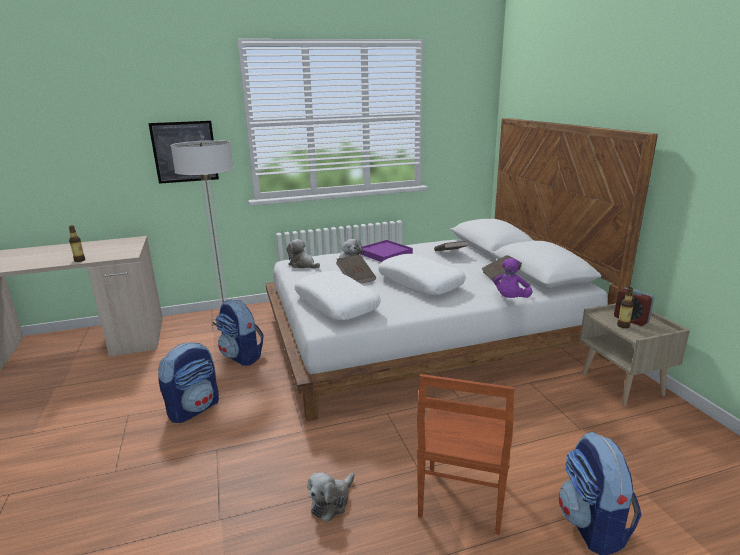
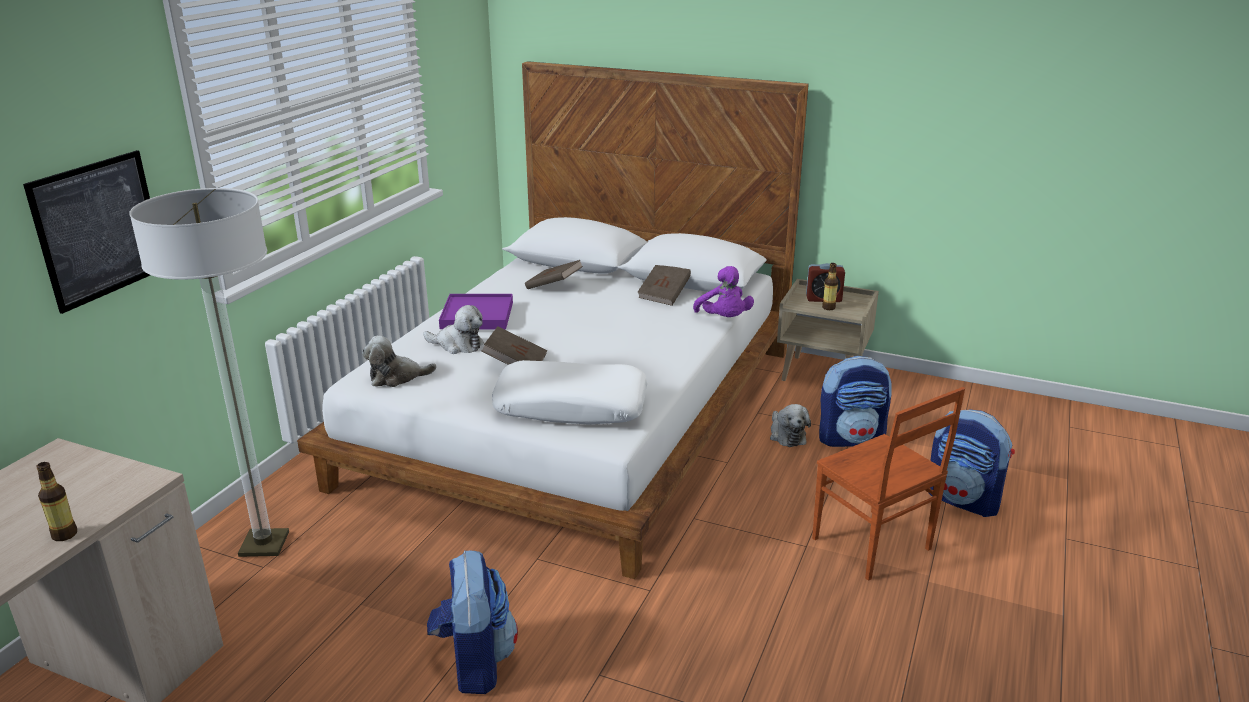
camera: 50 degrees left, 5 degrees up
backpack [215,300,264,366] -> backpack moved to [819,356,892,447]
plush toy [307,472,355,522] -> plush toy moved to [770,404,811,447]
white pillow [378,254,466,295] -> none

